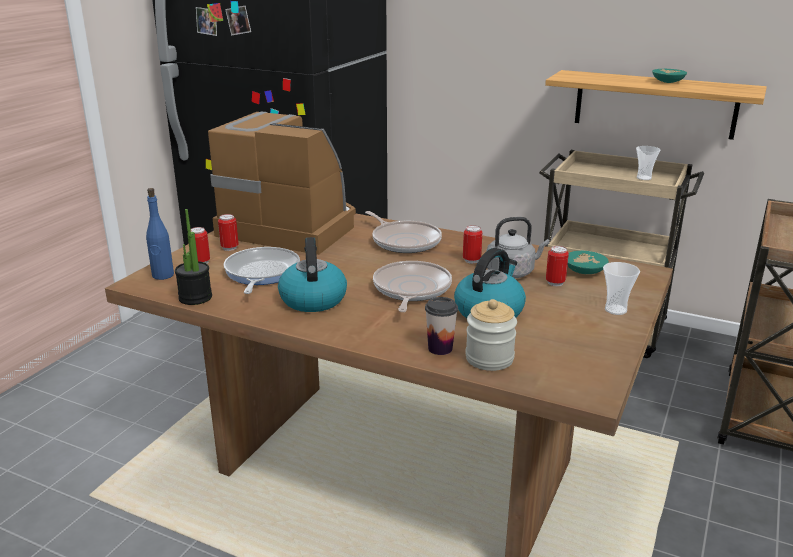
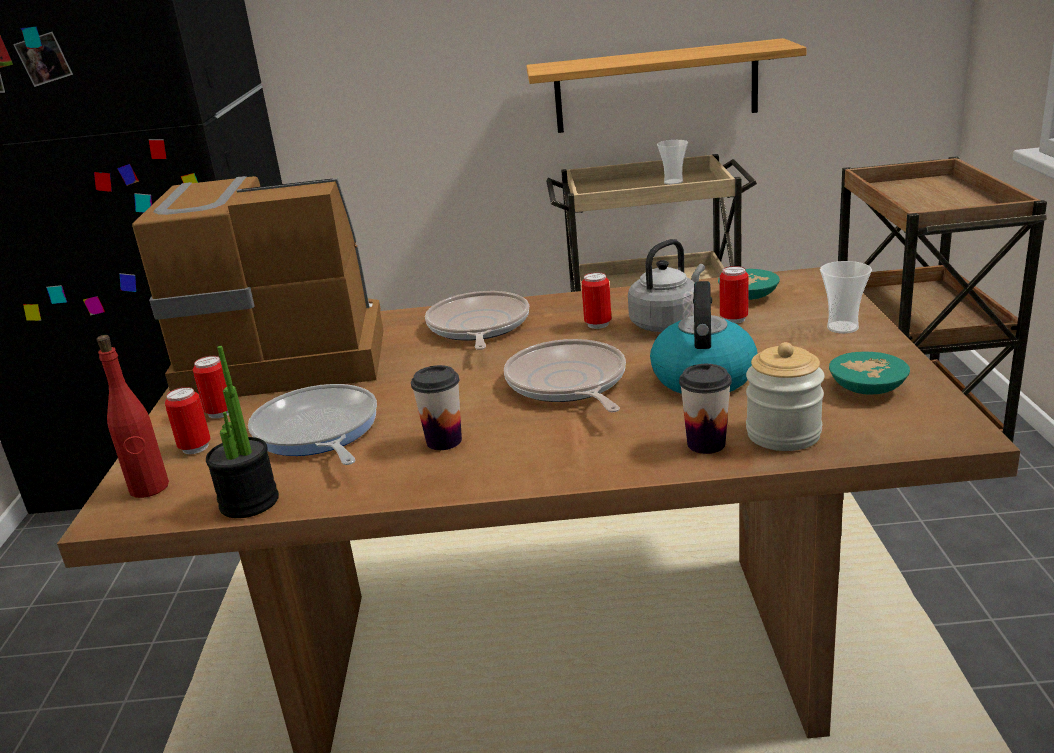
camera: 25 degrees left, 0 degrees up
blue bottle [146,188,174,280] -> red bottle [96,335,169,498]
kettle [278,237,347,312] -> cup [411,365,462,450]
frying pan [365,211,442,253] -> frying pan turned 120 degrees counterclockwise [425,291,529,350]
turquoise bowl [652,69,687,83] -> turquoise bowl moved to [829,352,910,395]

